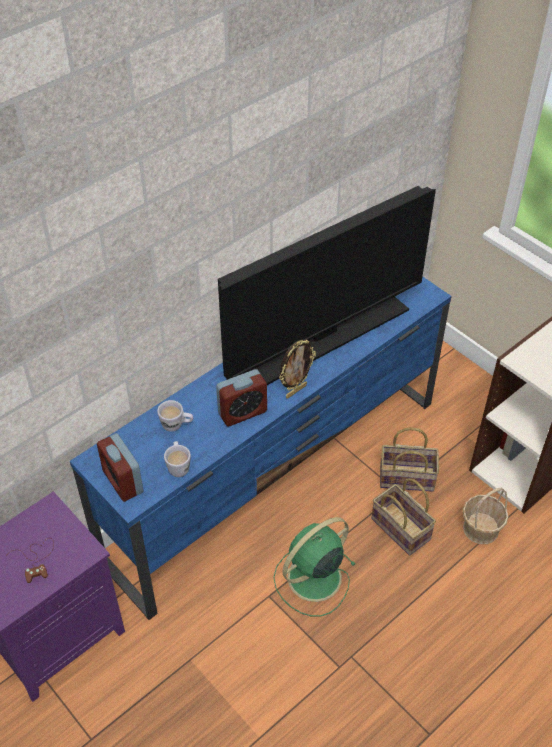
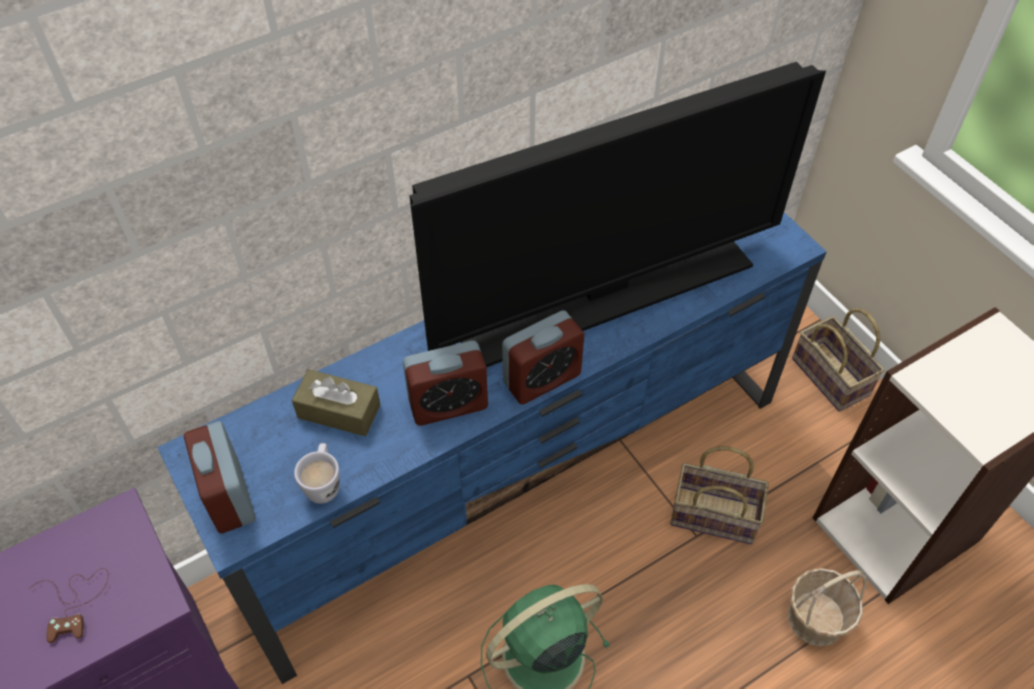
camera: 10 degrees right, 5 degrees up
white mug [157,400,193,432] -> brown tissue box [292,369,380,436]
picture frame [279,340,316,398] -> alarm clock [502,310,584,405]
basket [371,478,436,555] -> basket moved to [792,308,884,412]

